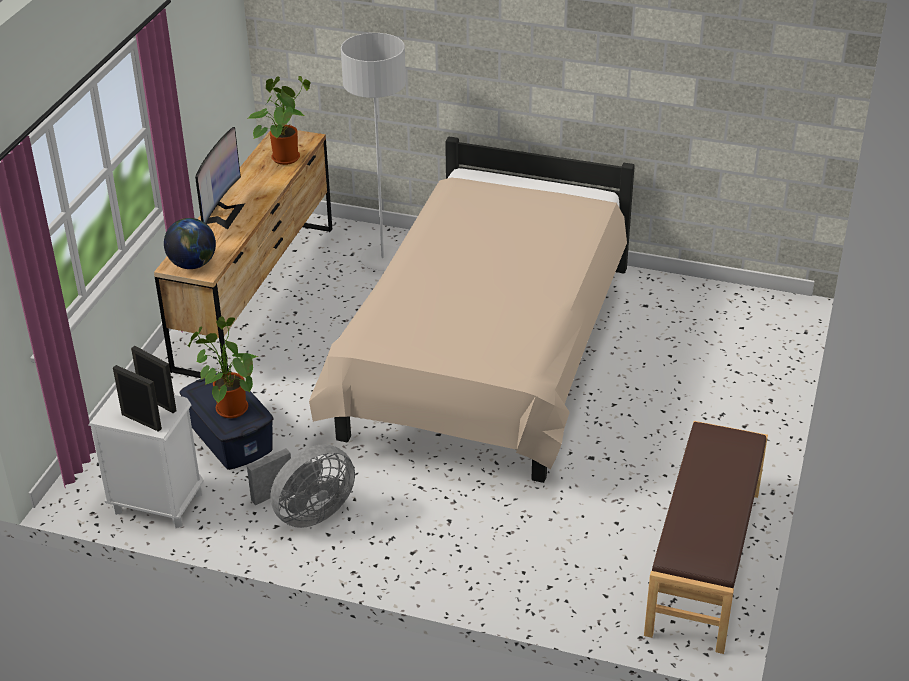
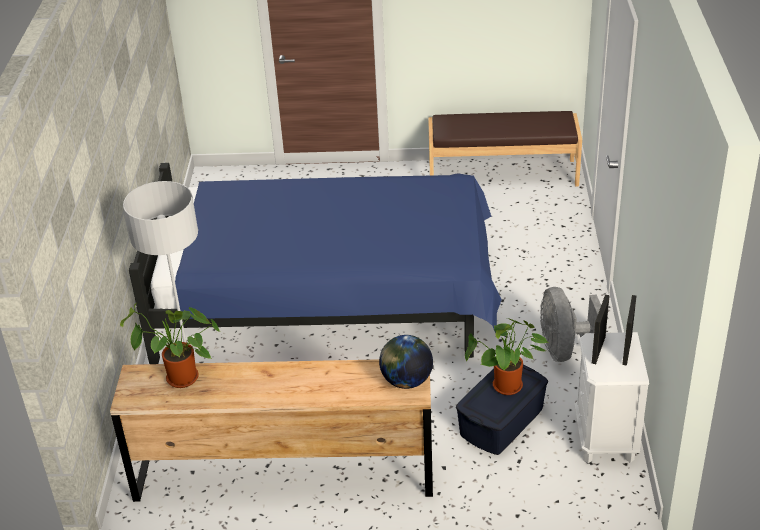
camera: 105 degrees left, 0 degrees up
monitor [195,127,245,229] -> none
grey fan [247,444,355,528] -> grey fan turned 135 degrees counterclockwise [540,287,601,362]
beige bed [309,137,635,483] -> blue bed [129,163,502,364]

